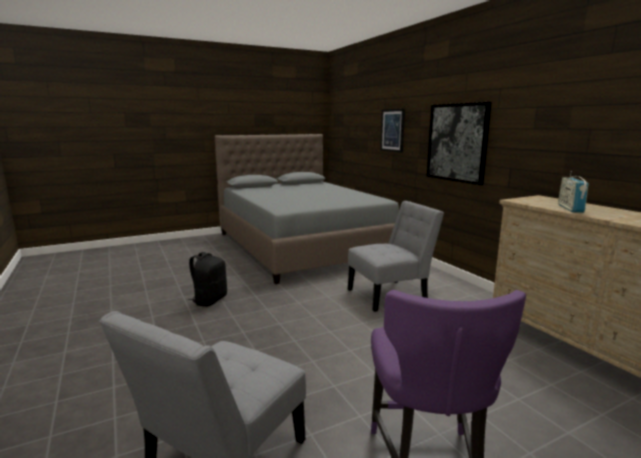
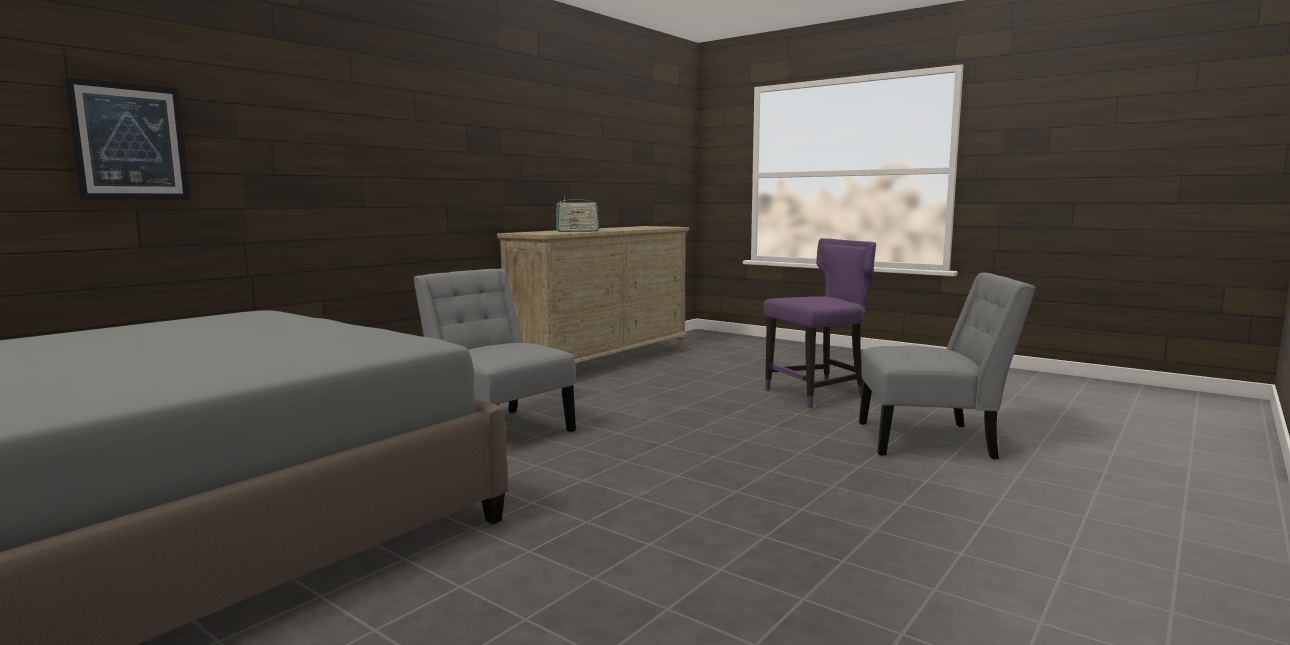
camera: 115 degrees left, 5 degrees down
black backpack [188,252,227,307] -> none
picture [427,102,492,185] -> none

